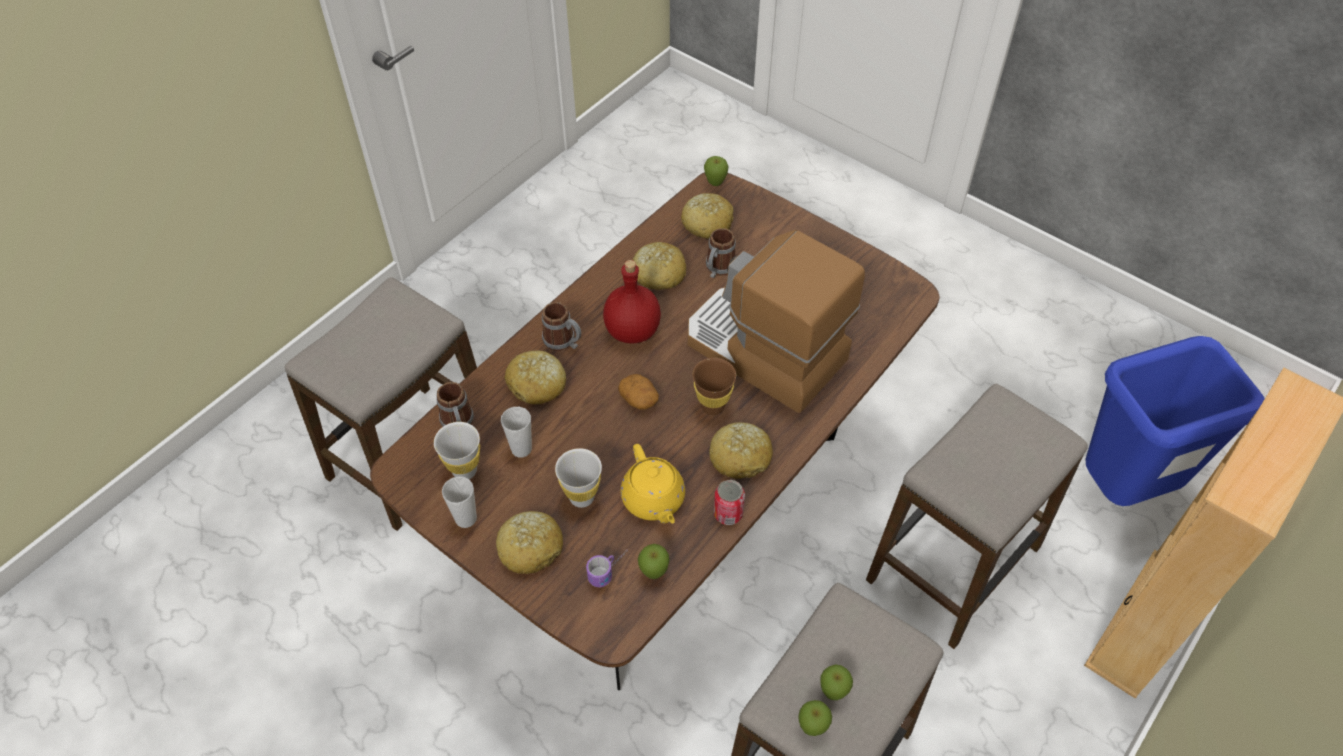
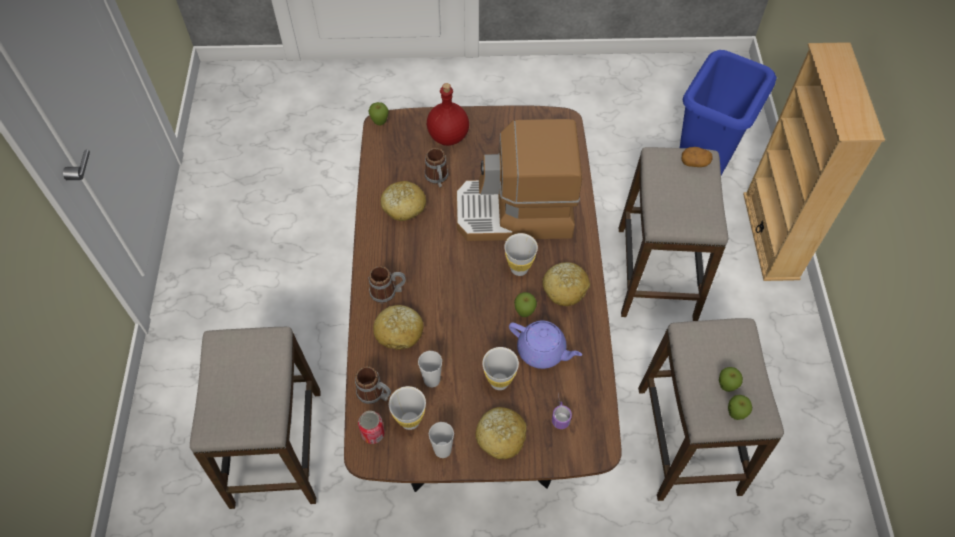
camera: 40 degrees left, 5 degrees up
red bottle [603,260,661,344] -> red bottle moved to [427,83,469,146]
potato [618,374,659,409] -> potato moved to [681,147,713,167]
yellow teapot [621,444,685,523] -> purple teapot [509,320,582,369]
apple [638,544,670,579] -> apple moved to [514,292,537,317]
bread [681,193,734,239] -> none
brown cup [692,358,736,415] -> white cup [504,233,538,276]
can [714,480,745,525] -> can moved to [358,411,385,444]

